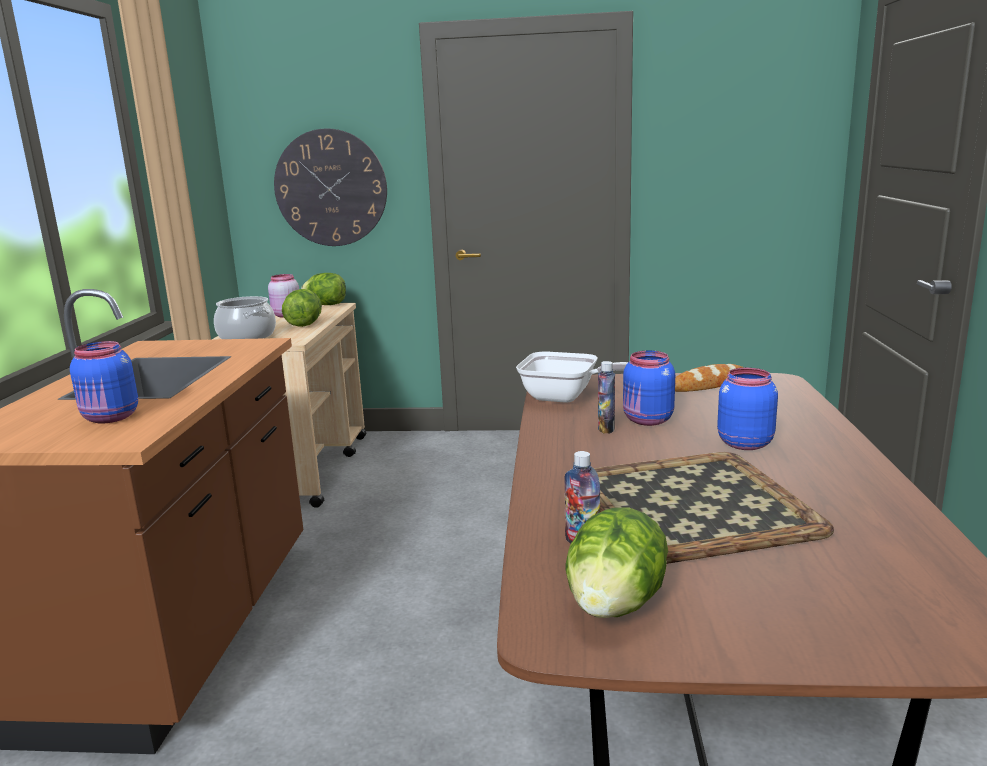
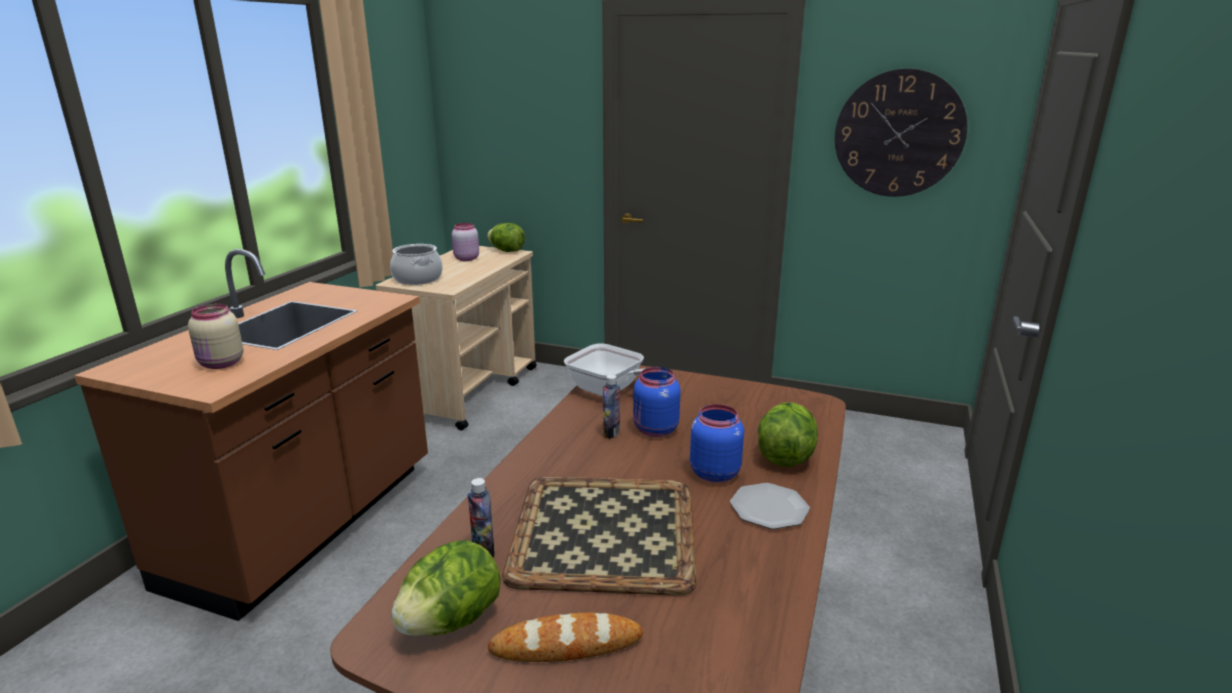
camera: 15 degrees right, 5 degrees up
blue jar [70,341,138,424] -> beige jar [188,304,243,369]
wall clock [274,128,387,246] -> wall clock moved to [835,68,967,197]
lettuce [282,289,322,327] -> lettuce moved to [758,402,818,467]
bread [675,364,744,392] -> bread moved to [488,613,643,662]
none -> plate [730,483,810,529]

